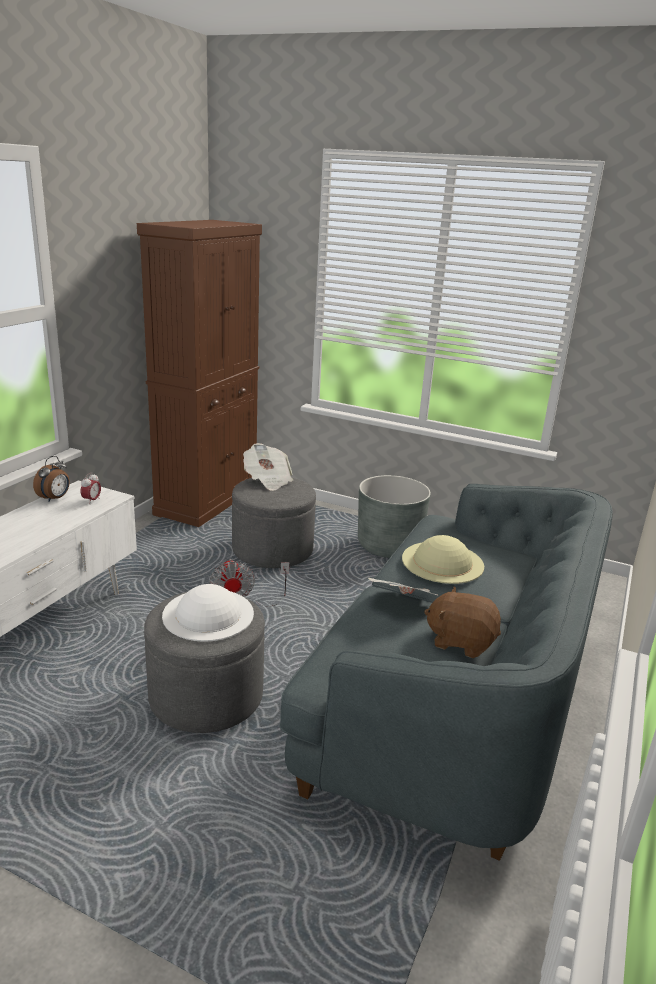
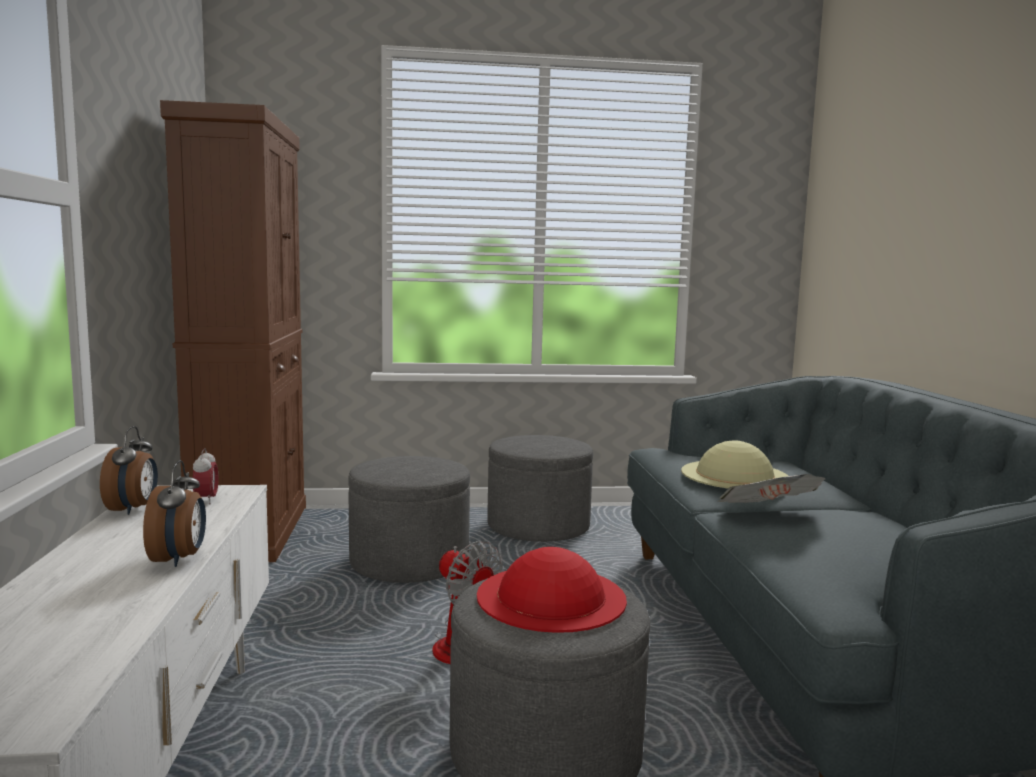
camera: 30 degrees left, 15 degrees down
white hat [162,584,254,642] -> red hat [477,547,627,633]
newspaper [243,443,293,491] -> none
grey planter [358,475,431,558] -> grey ottoman [487,435,593,542]
brown plush toy [424,586,501,658] -> none
none -> alarm clock [143,460,206,567]

